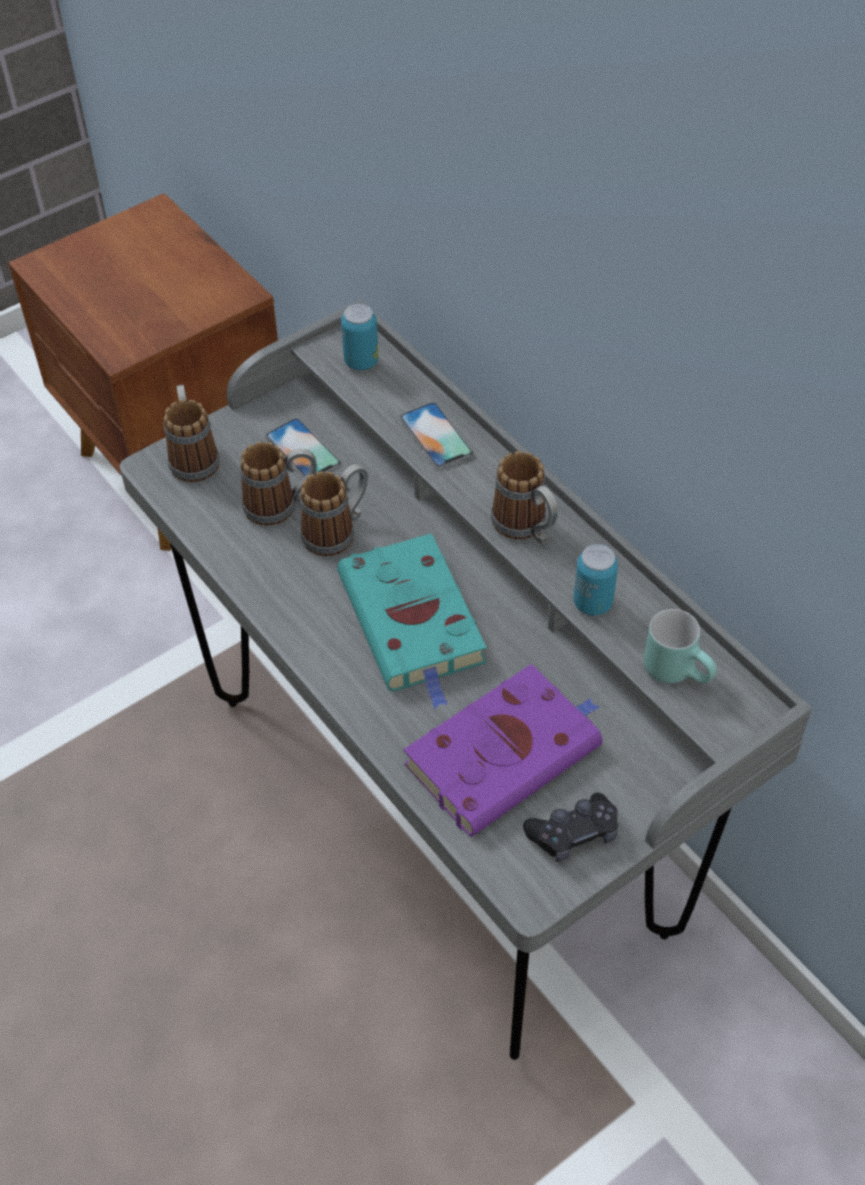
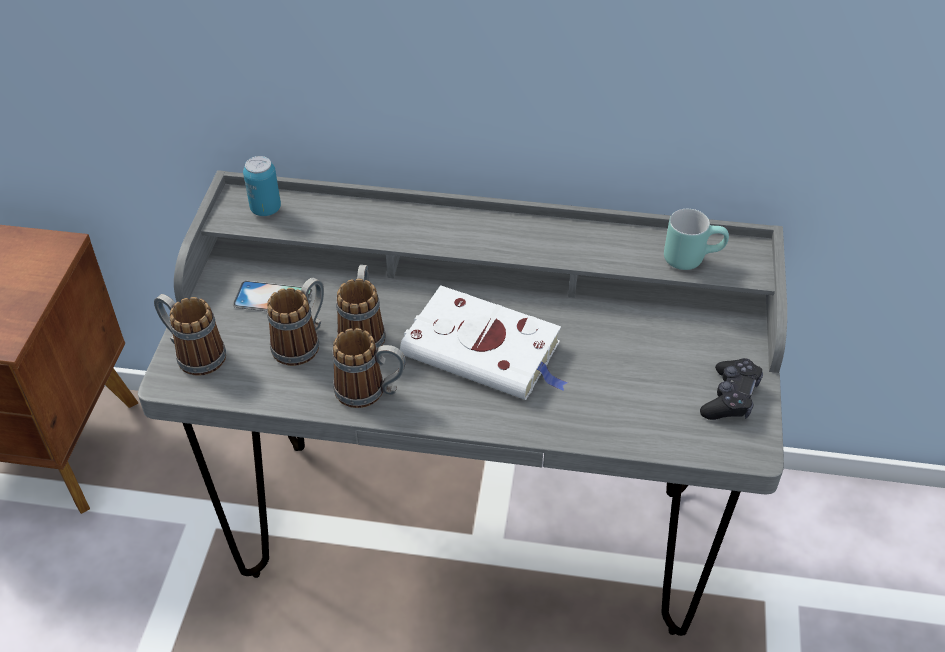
camera: 45 degrees left, 5 degrees down
turquoise book [337,533,487,709] -> white book [400,285,568,400]
phone [400,403,473,468] -> none
purple book [403,664,603,837] -> none
mug [491,451,558,543] -> mug moved to [332,328,406,408]
can [573,544,618,616] -> none

